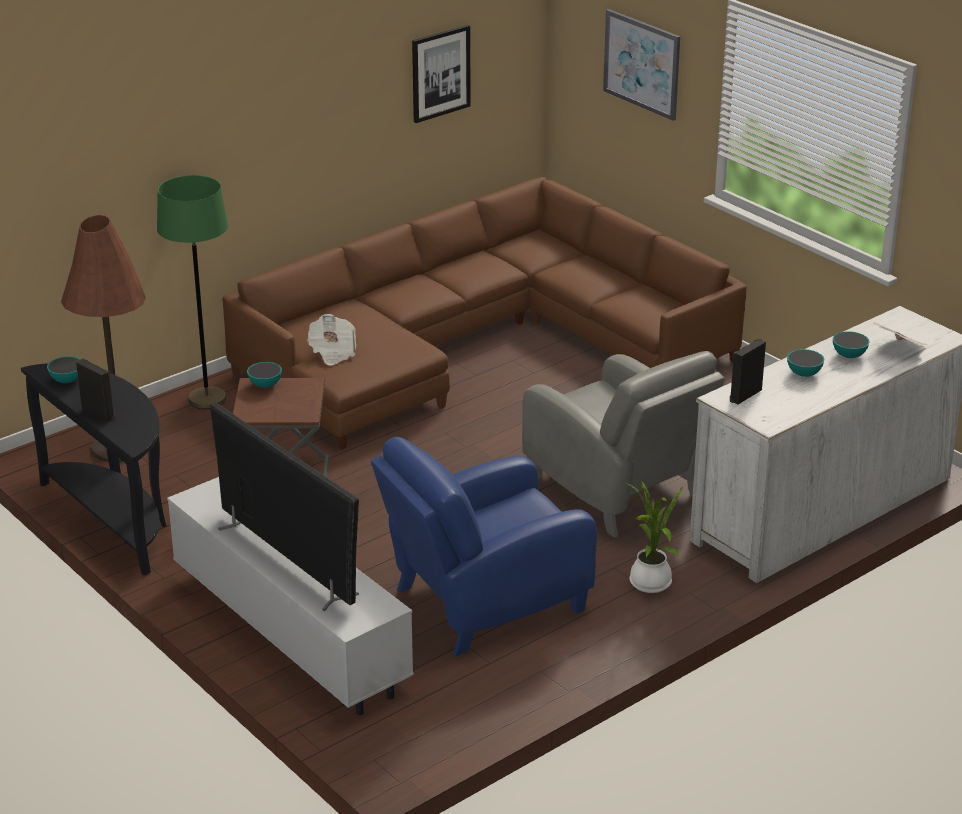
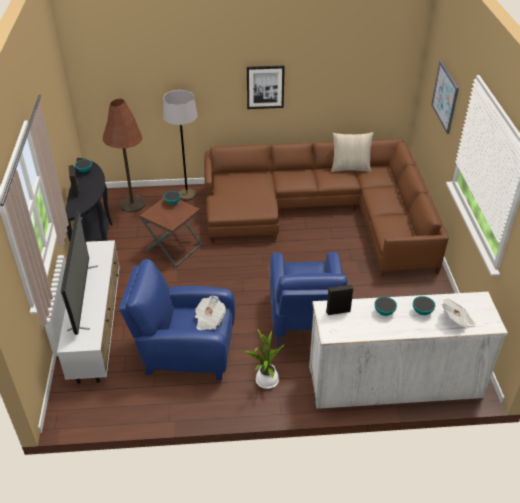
camera: 35 degrees right, 10 degrees up
green floor lamp [157,175,228,409] -> grey floor lamp [163,90,197,201]
newspaper [307,314,356,366] -> newspaper moved to [195,296,226,330]
picture [412,25,470,123] -> picture moved to [247,65,285,109]
grey armchair [522,351,725,538] -> blue armchair [270,252,347,347]
none -> beige pillow [331,132,373,172]

